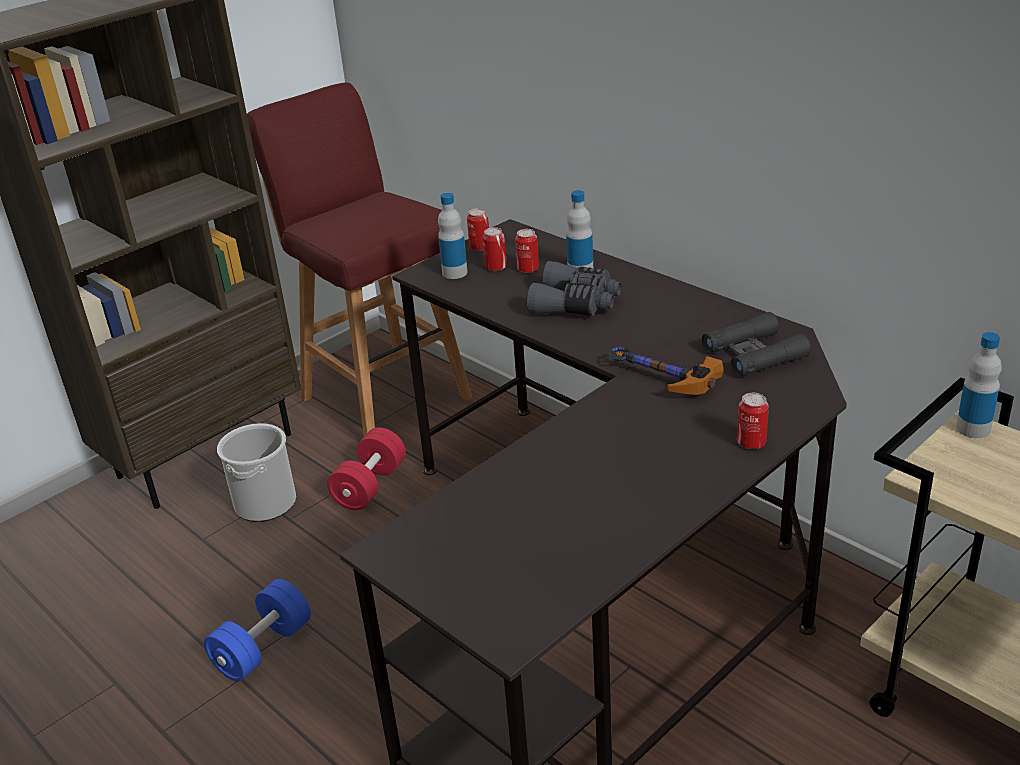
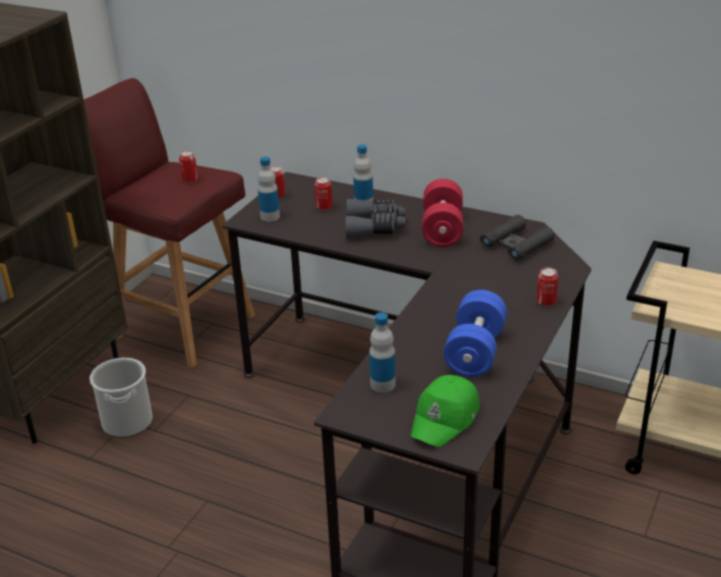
camera: 20 degrees left, 0 degrees up
blue dumbbell [204,579,311,681] -> blue dumbbell moved to [443,290,507,377]
red dumbbell [327,427,406,510] -> red dumbbell moved to [422,179,463,247]
can [483,227,507,271] -> can moved to [179,151,198,182]
hammer [609,347,724,395] -> none
bottle [956,332,1002,438] -> bottle moved to [369,312,396,393]
none -> green cap [411,375,480,447]

